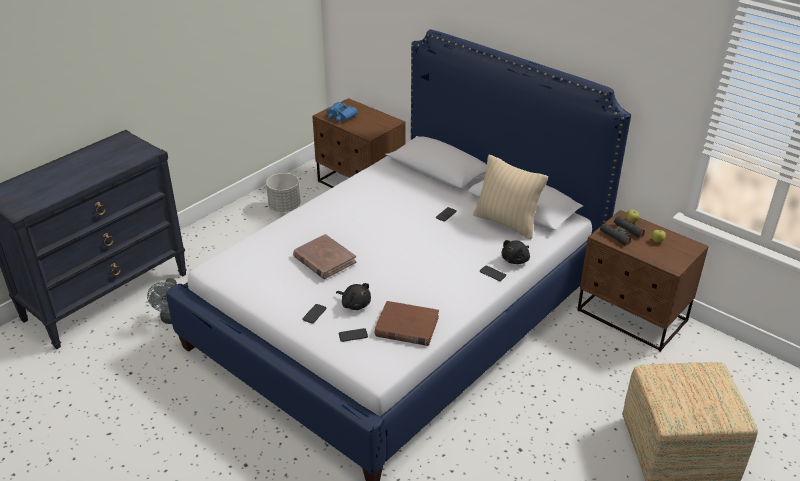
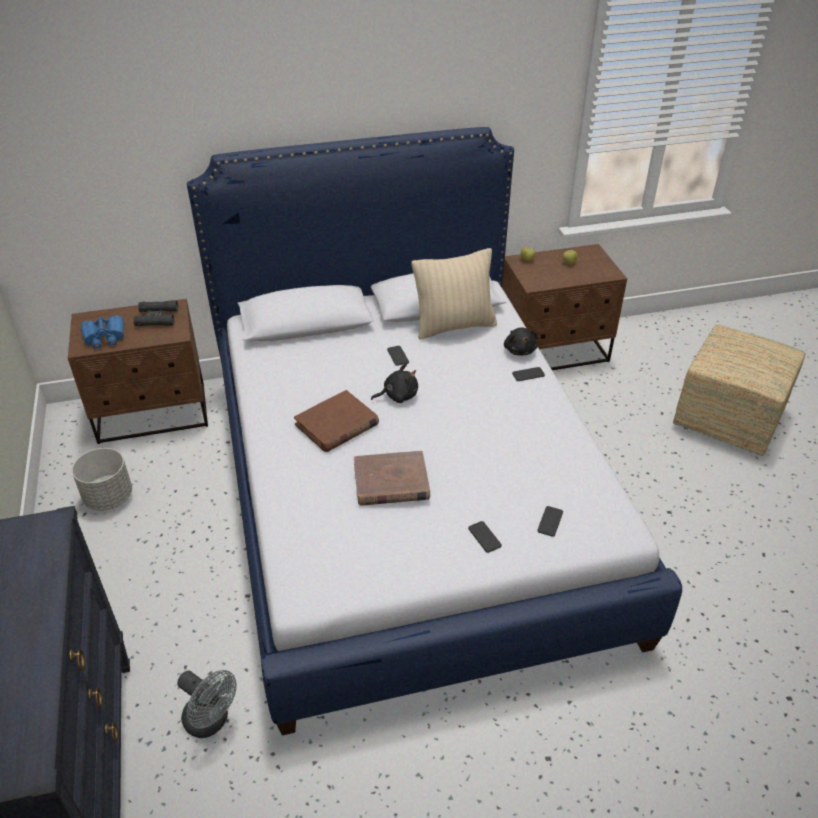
camera: 55 degrees left, 5 degrees up
black plush toy [336,283,371,310] -> black plush toy moved to [371,364,418,403]
brown book [375,301,439,346] -> brown book moved to [294,390,379,452]
black binoculars [600,216,645,246] -> black binoculars moved to [133,300,178,326]

